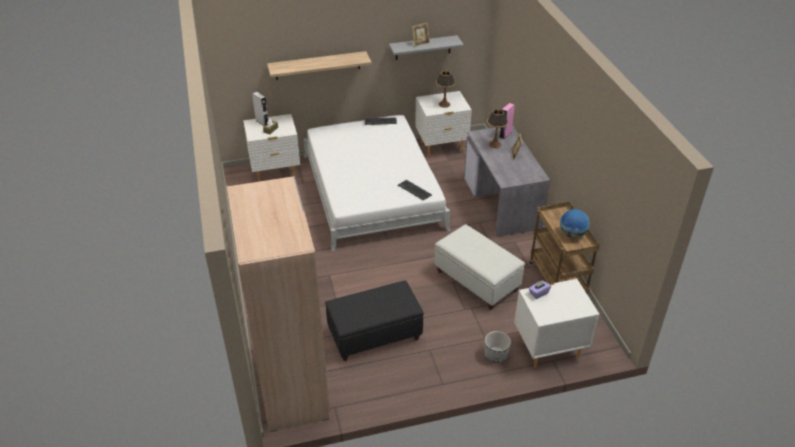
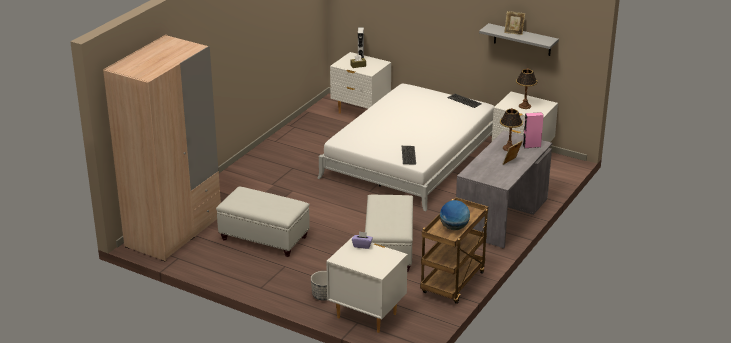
camera: 45 degrees right, 10 degrees down
shelf [267,51,372,80] -> none
black ottoman [325,280,424,361] -> white ottoman [216,186,310,257]

